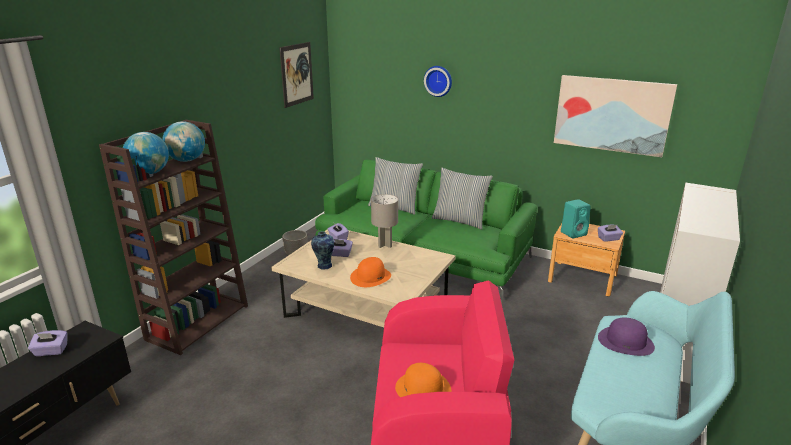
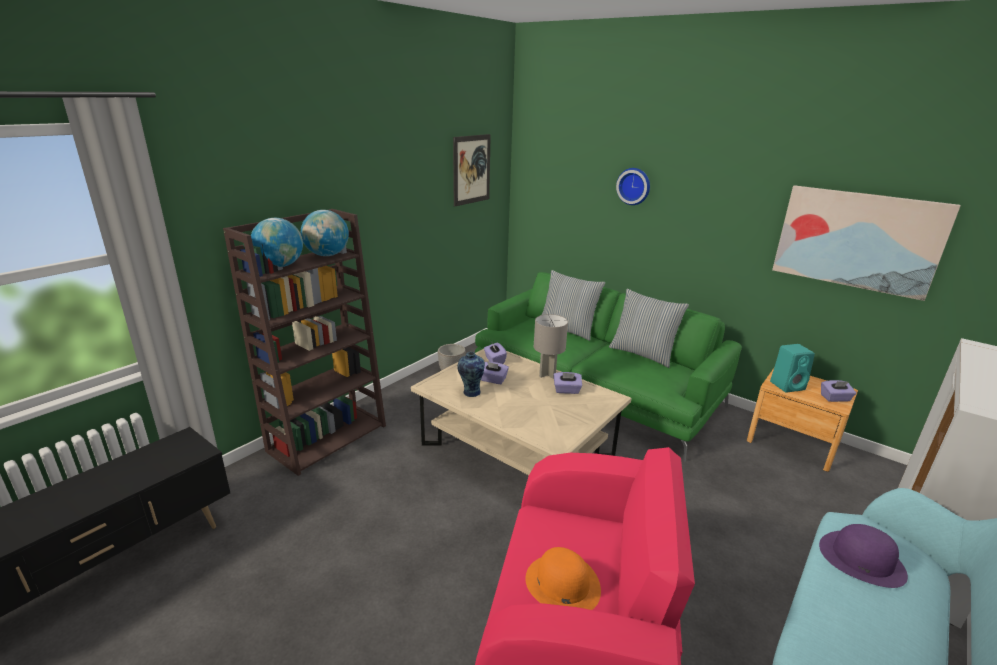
camera: 10 degrees right, 0 degrees up
purple tissue box [28,330,68,356] -> purple tissue box moved to [554,372,582,394]
orange hat [350,257,391,287] -> none

